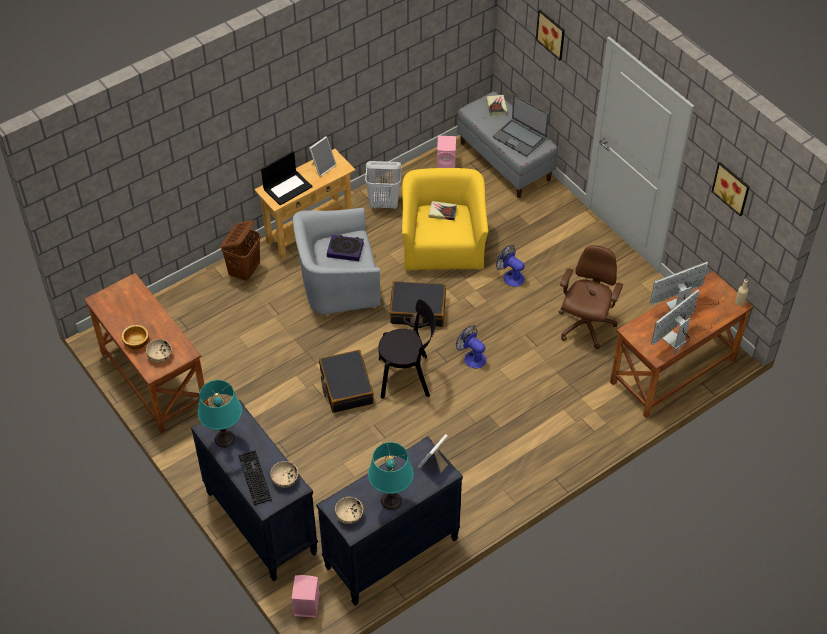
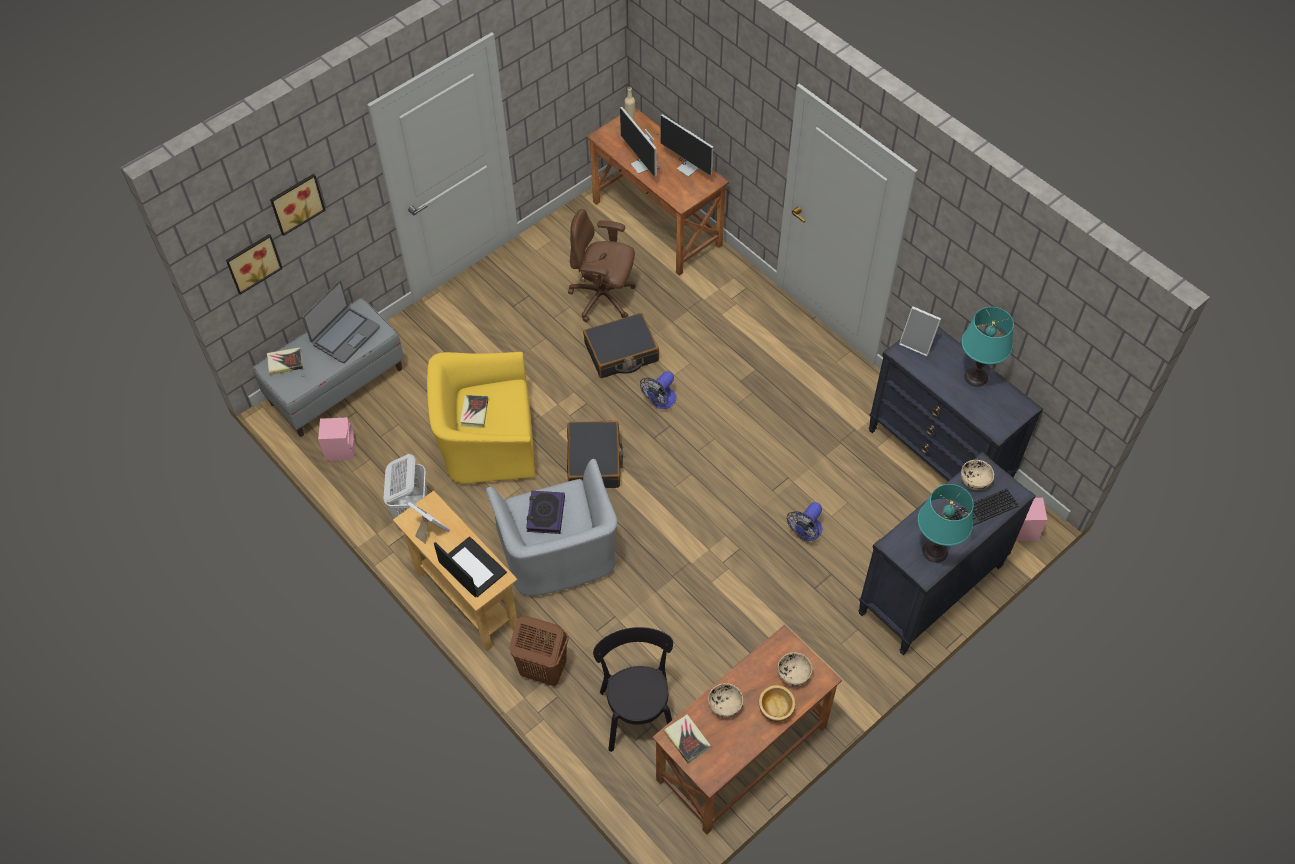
camera: 95 degrees left, 5 degrees up
black suitcase [319,350,374,413] -> black suitcase moved to [583,313,659,378]
beige bowl [335,497,363,524] -> beige bowl moved to [708,683,743,718]
black chair [378,299,436,399] -> black chair moved to [593,627,673,752]
fan [496,245,525,287] -> fan moved to [787,502,822,541]
picture [711,162,750,216] -> picture moved to [226,234,282,295]
none -> book [664,714,711,764]

